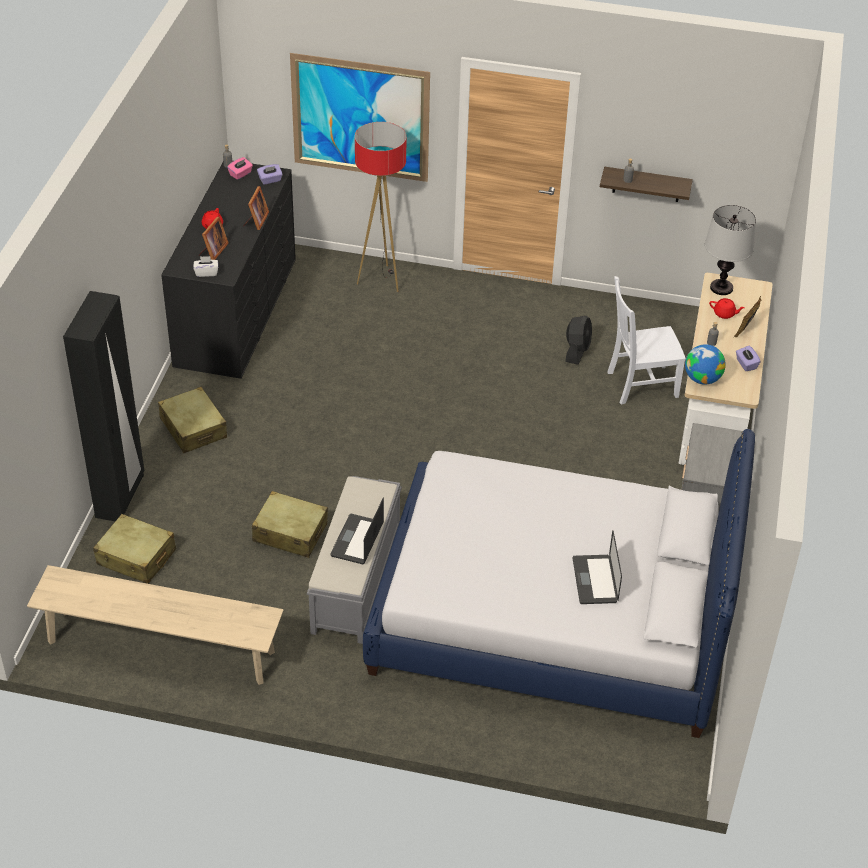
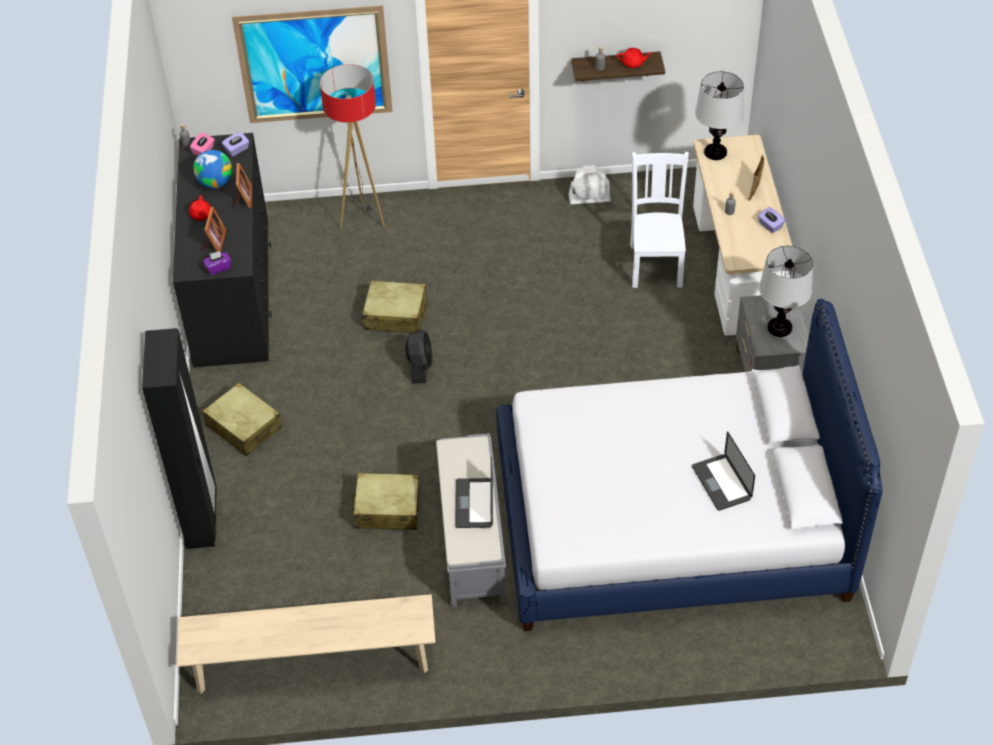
camera: 15 degrees left, 5 degrees up
beige suitcase [93,514,176,584] -> beige suitcase moved to [362,281,428,333]
white tissue box [193,256,218,277] -> purple tissue box [203,251,231,275]
black fan [565,316,592,365] -> black fan moved to [405,330,433,383]
white chair [607,276,686,405] -> white chair turned 120 degrees clockwise [630,152,689,288]
globe [685,344,726,385] -> globe moved to [193,150,232,189]
red teapot [709,298,745,319] -> red teapot moved to [617,48,652,68]
none -> white fan [568,165,611,204]
none -> table lamp [759,246,813,337]

